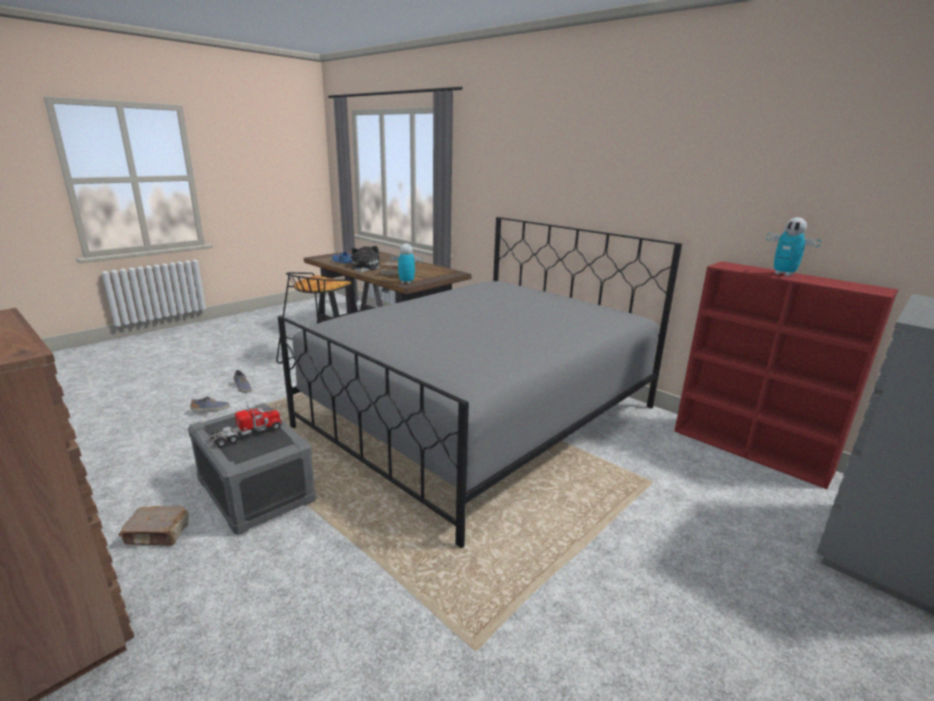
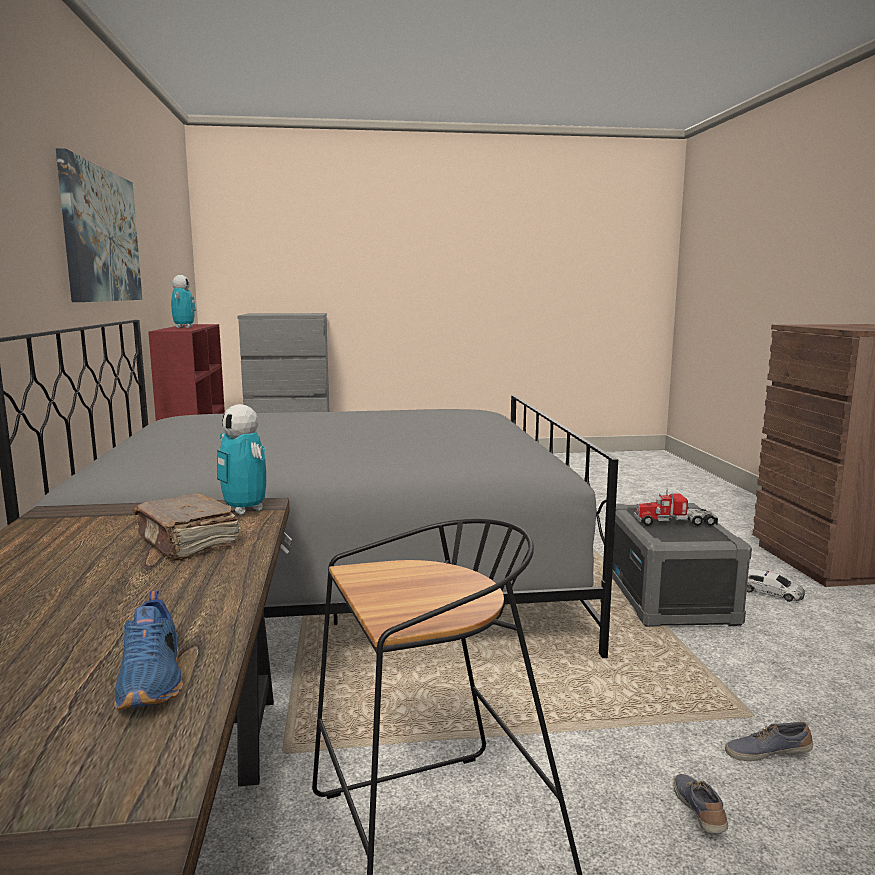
camera: 140 degrees left, 10 degrees down
brown book [119,506,189,546] -> toy car [747,569,805,602]
plush toy [351,246,380,273] -> none
none -> picture [56,148,142,302]

